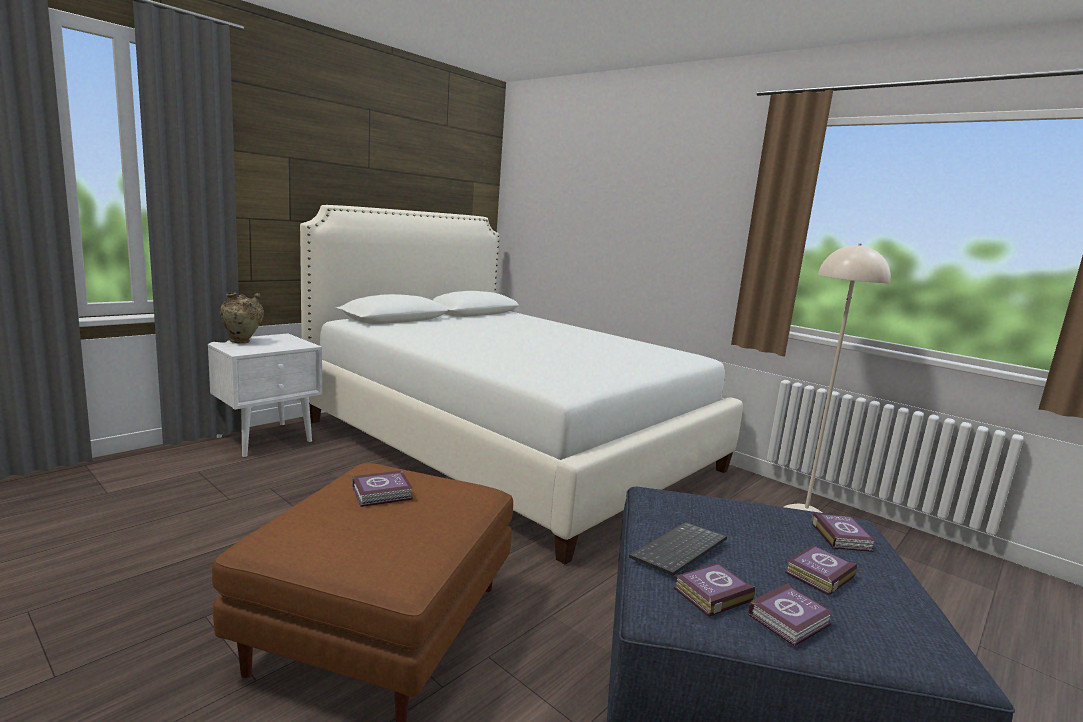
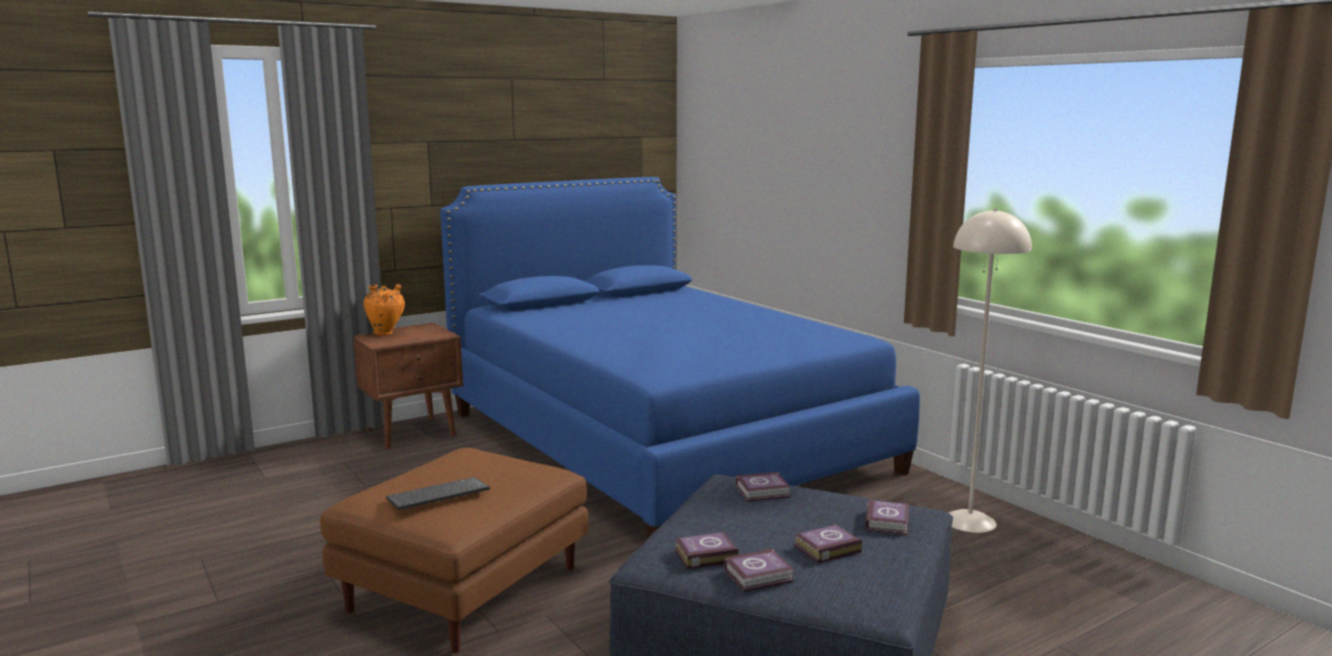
camera: 15 degrees right, 0 degrees up
white nightstand [208,333,322,457] -> brown nightstand [353,323,463,449]
beige vase [220,292,264,344] -> orange vase [363,284,405,336]
white bed [300,205,743,564] -> blue bed [440,177,920,538]
book [352,470,413,507] -> book moved to [736,472,791,501]
keyboard [629,522,727,576] -> keyboard moved to [386,477,490,510]

